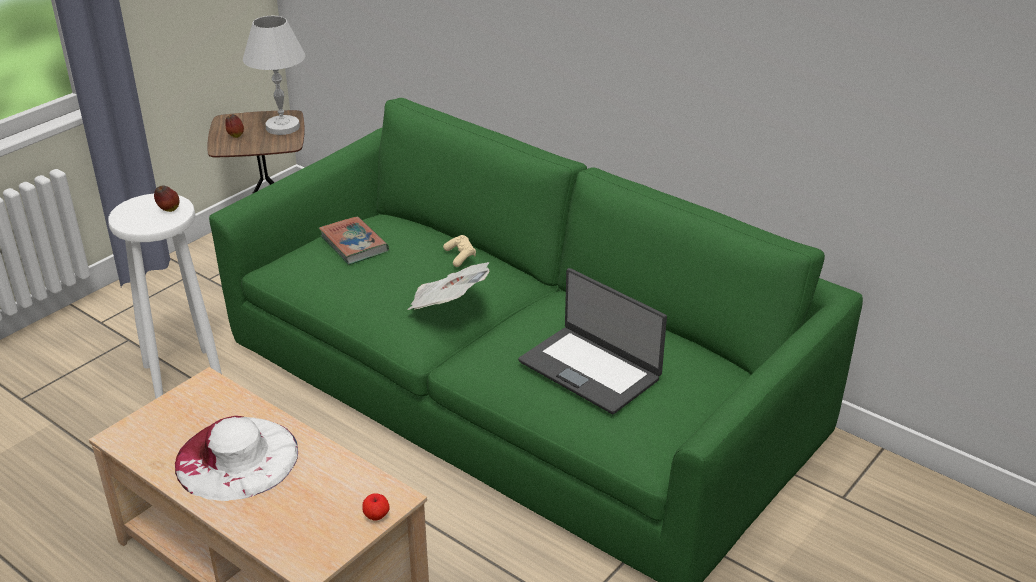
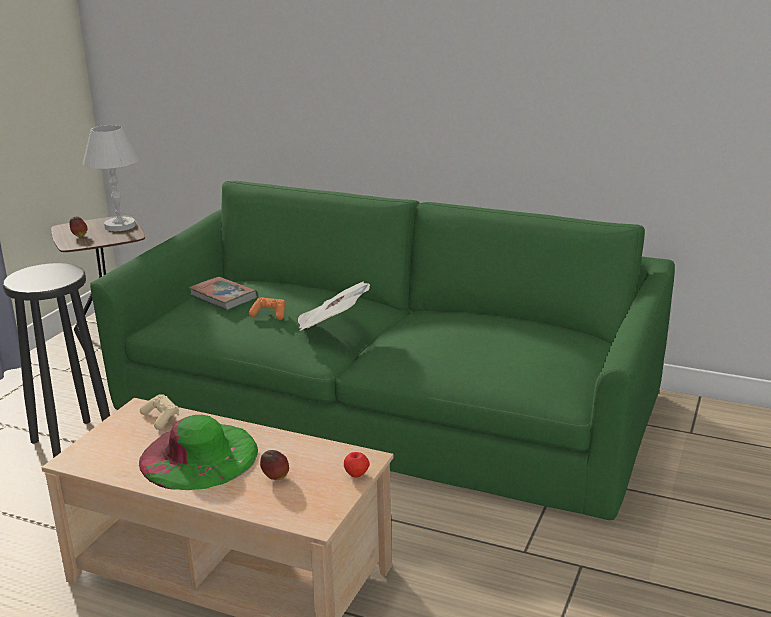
camera: 15 degrees left, 10 degrees down
white stool [108,193,222,399] -> black stool [3,263,110,458]
apple [154,186,180,212] -> apple moved to [260,450,289,480]
white hat [175,416,298,501] -> green hat [139,415,258,490]
beige game controller [443,235,476,267] -> beige game controller moved to [140,394,179,430]
laptop [518,268,667,414] -> none
none -> orange game controller [249,297,285,320]

